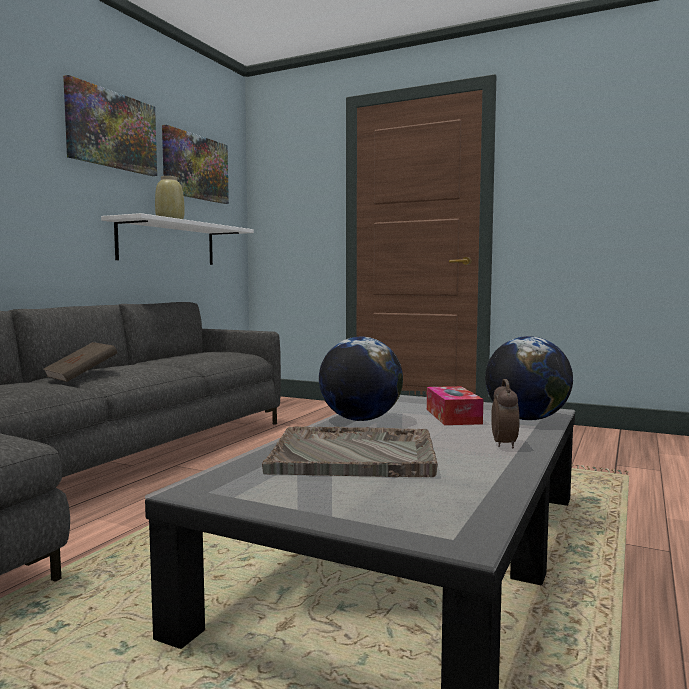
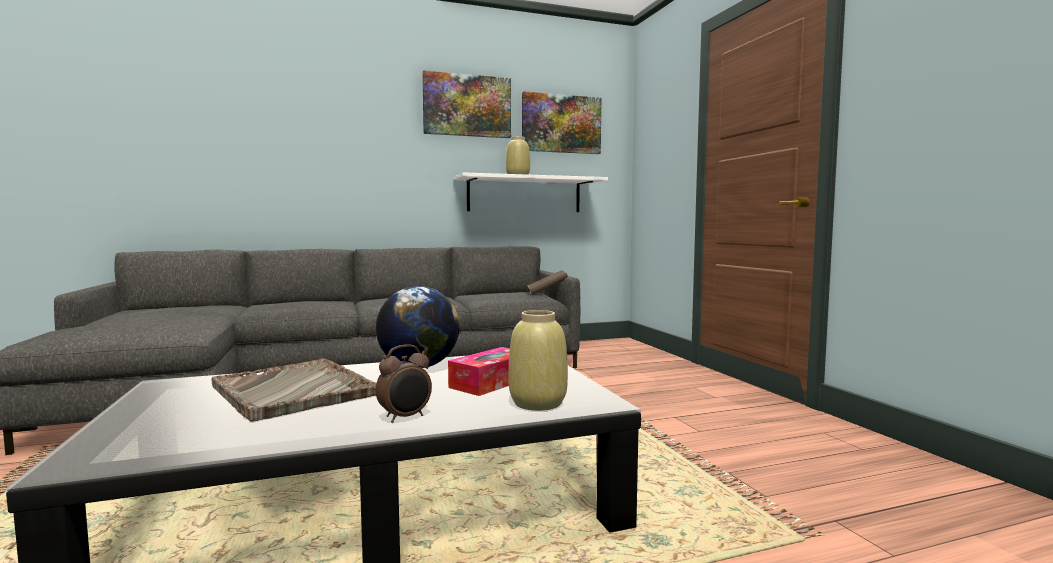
camera: 45 degrees right, 0 degrees up
brown book [43,342,117,382] -> brown book moved to [527,270,568,295]
globe [485,336,573,420] -> beige vase [509,310,568,411]

